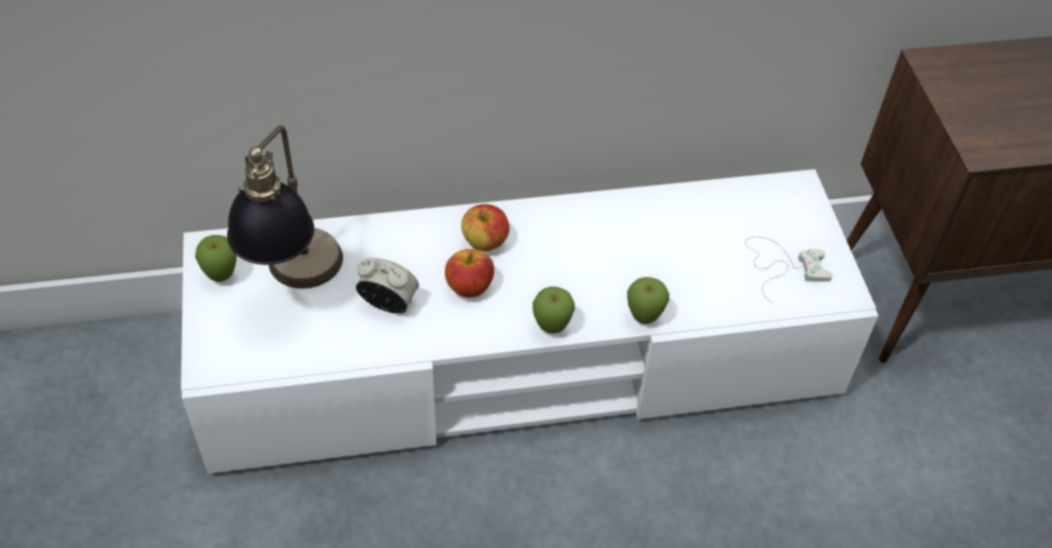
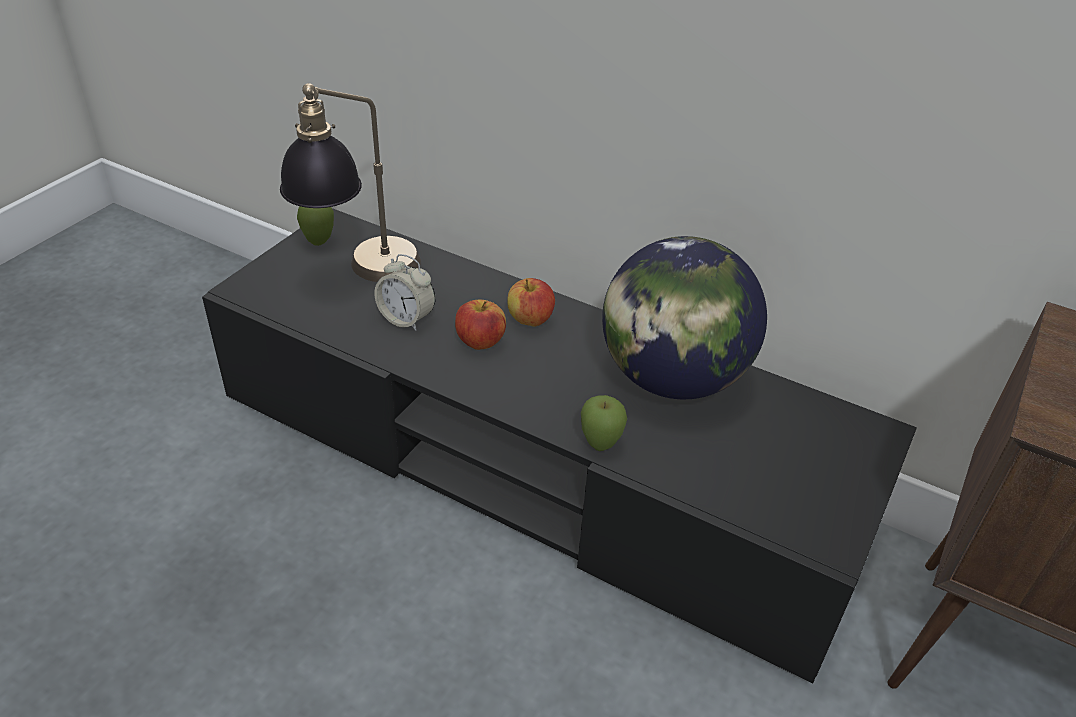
camera: 40 degrees right, 10 degrees down
white tv stand [181,169,878,474] -> black tv stand [202,208,917,684]
alarm clock [356,257,419,314] -> alarm clock turned 150 degrees clockwise [374,254,435,331]
apple [533,286,575,334] -> none
white game controller [745,237,832,303] -> none
none -> globe [602,236,767,399]

